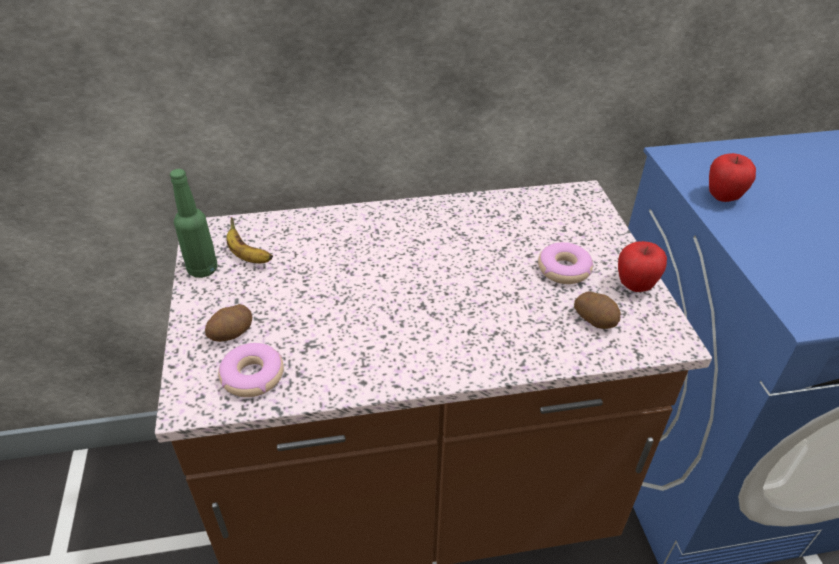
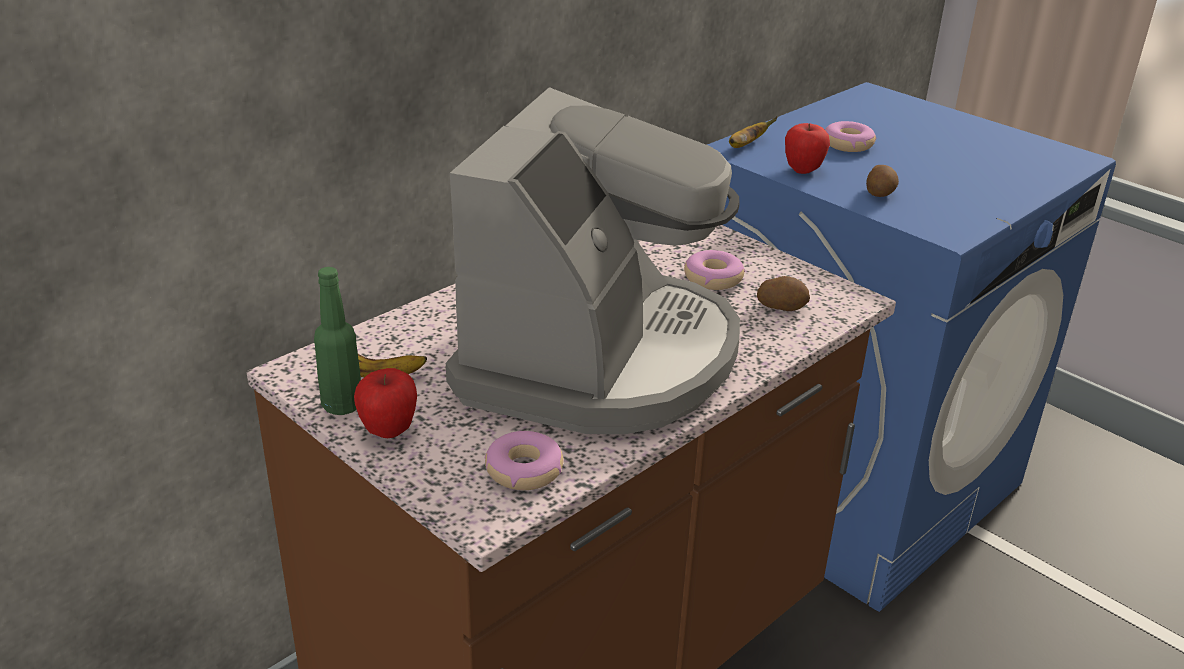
camera: 35 degrees left, 10 degrees down
potato [205,304,252,342] -> potato moved to [866,165,899,197]
apple [618,241,667,292] -> apple moved to [354,368,417,438]
none -> coffee machine [446,87,740,434]
none -> banana [729,117,778,148]
none -> donut [825,121,876,152]

